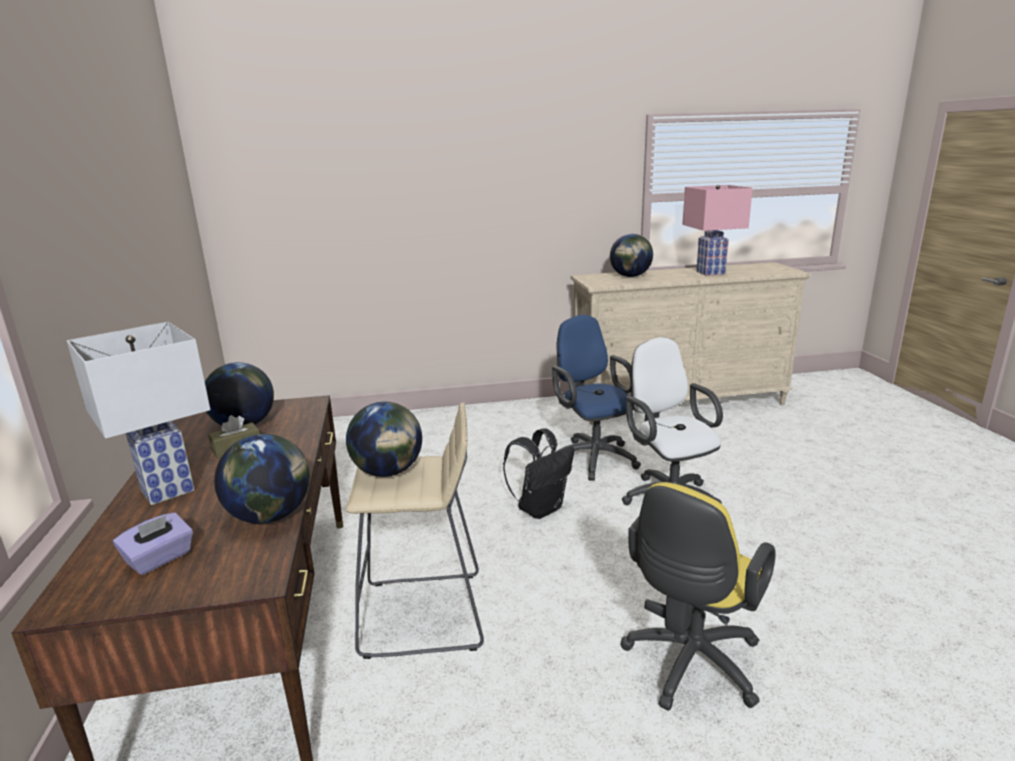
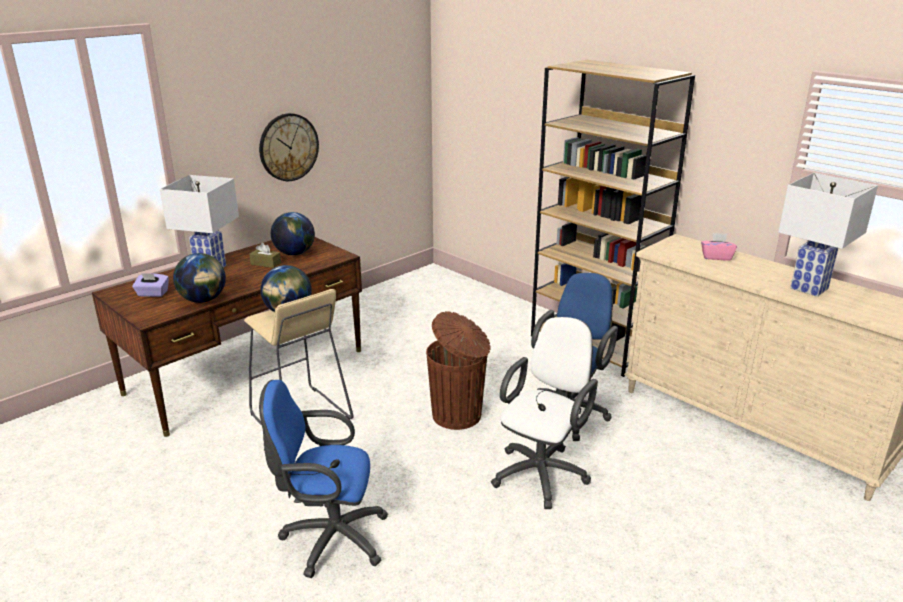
camera: 55 degrees right, 5 degrees up
black backpack [503,428,574,519] -> brown trash can [426,311,491,430]
globe [610,234,653,277] -> pink tissue box [701,233,737,261]
yellow office chair [620,482,776,711] -> blue office chair [259,380,388,578]
pink table lamp [682,185,753,276] -> white table lamp [778,173,878,297]
none -> wall clock [259,113,319,181]
none -> brown bookcase [531,60,695,377]

